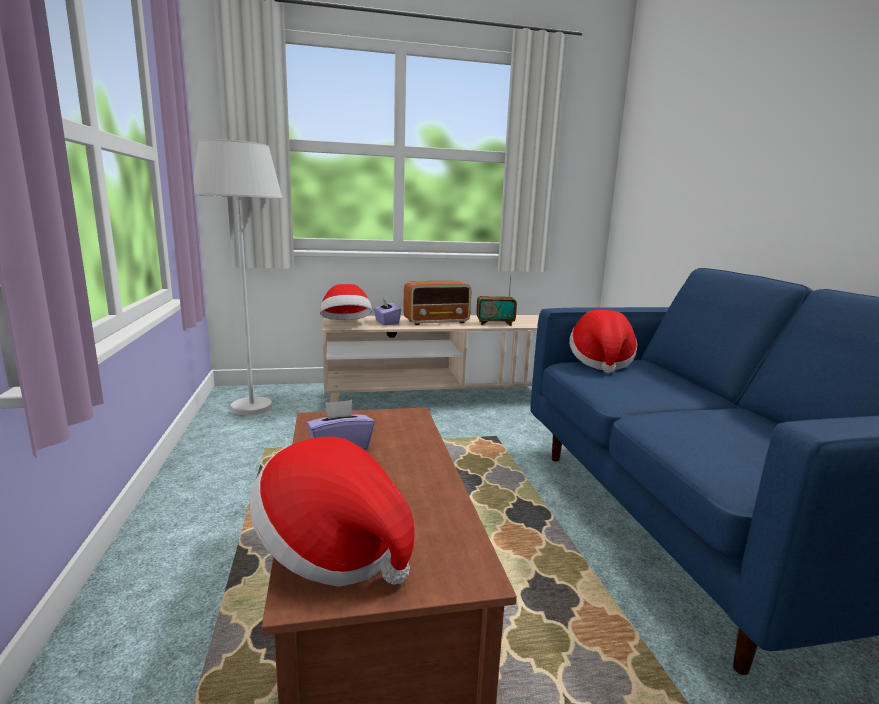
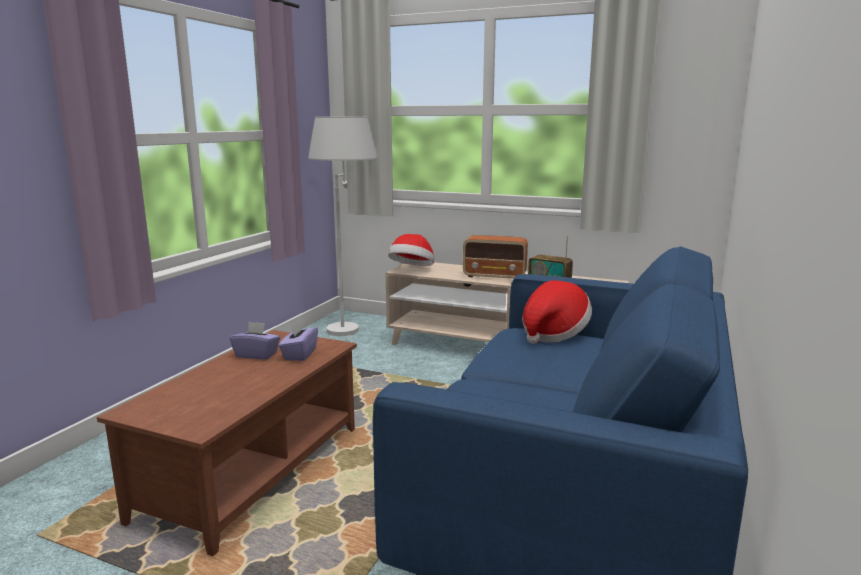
camera: 35 degrees right, 0 degrees up
hat [250,437,415,587] -> none
purple tissue box [373,298,401,325] -> purple tissue box moved to [279,320,318,361]

